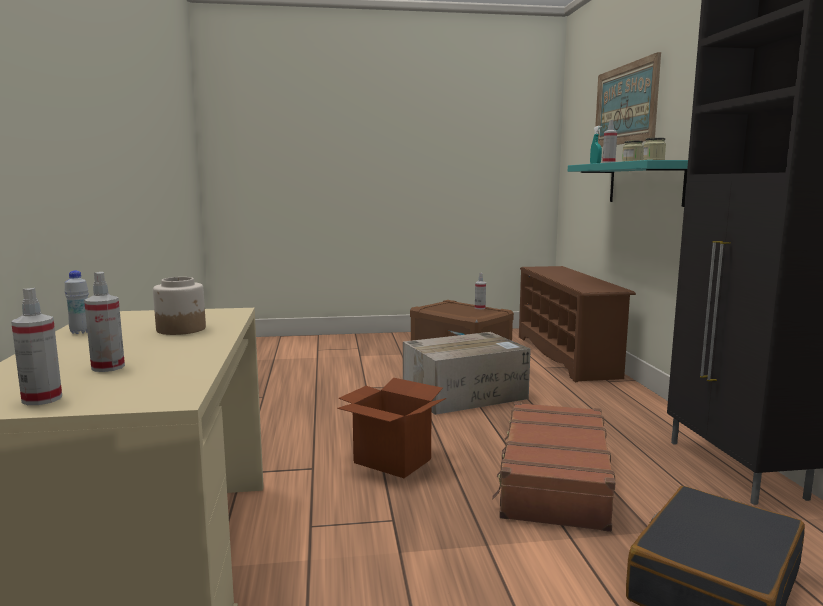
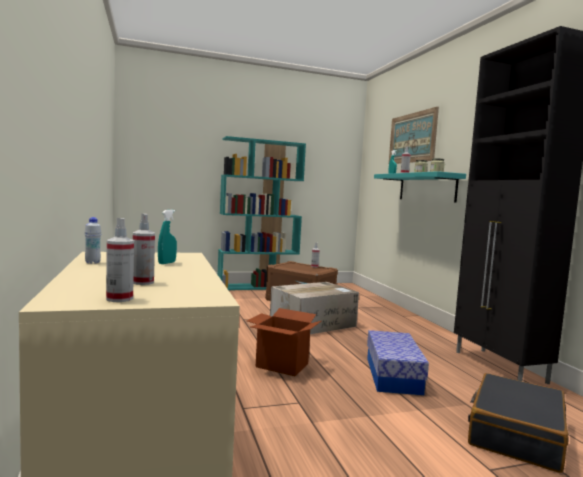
camera: 10 degrees left, 5 degrees down
jar [153,277,206,335] -> turquoise spray bottle [158,210,177,264]
brown suitcase [492,402,615,532] -> storage box [367,330,429,395]
brown shoe rack [519,266,636,382] -> none
none -> turquoise bookcase [218,136,306,290]

